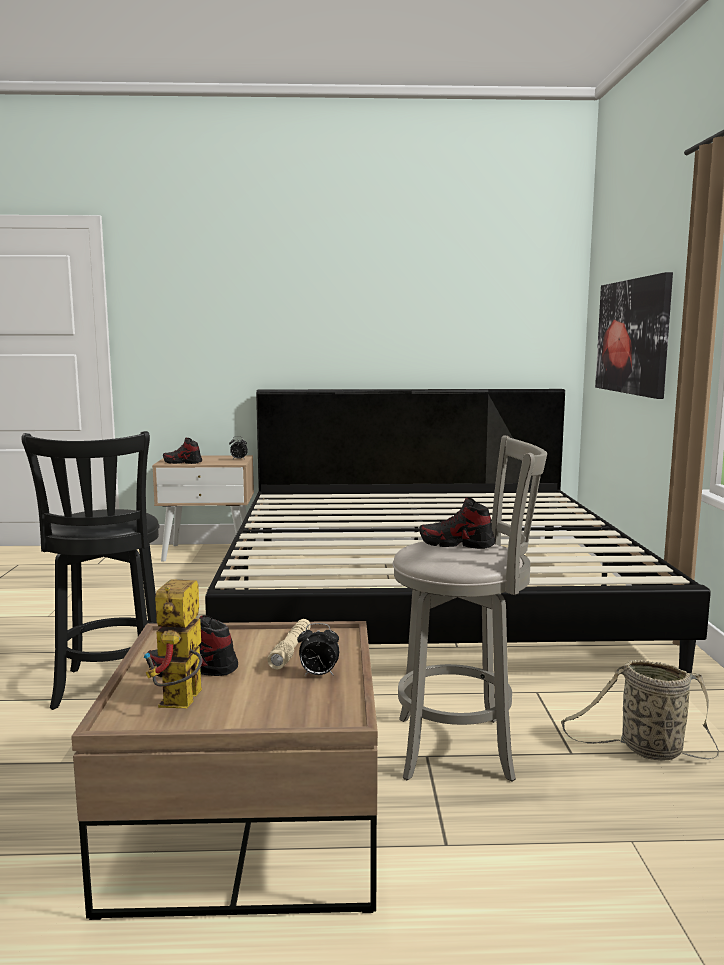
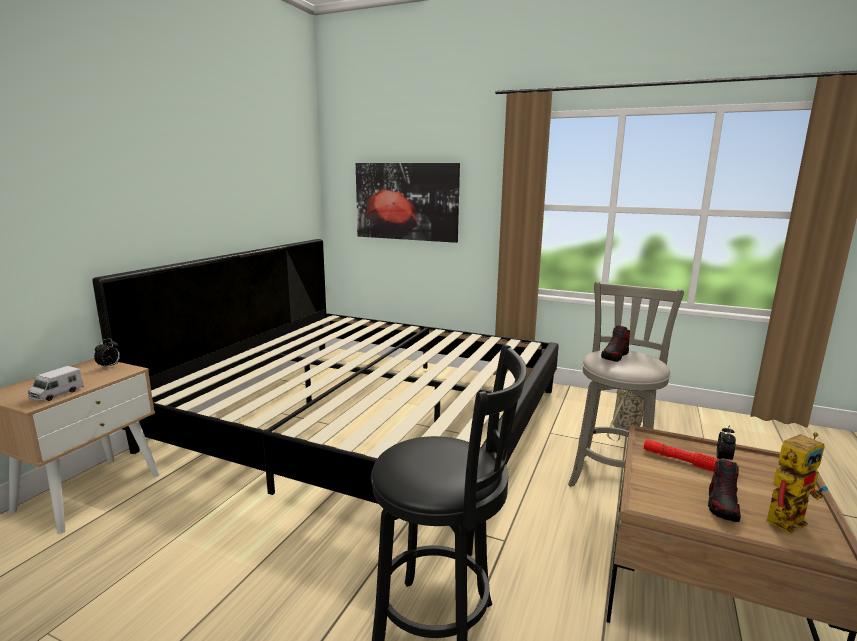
camera: 65 degrees left, 5 degrees up
toy robot [144,579,202,708] -> toy robot turned 60 degrees counterclockwise [766,432,828,534]
shoe [163,438,202,464] -> toy truck [28,366,84,402]
beige flashlight [267,619,310,669] -> red flashlight [644,440,719,471]

